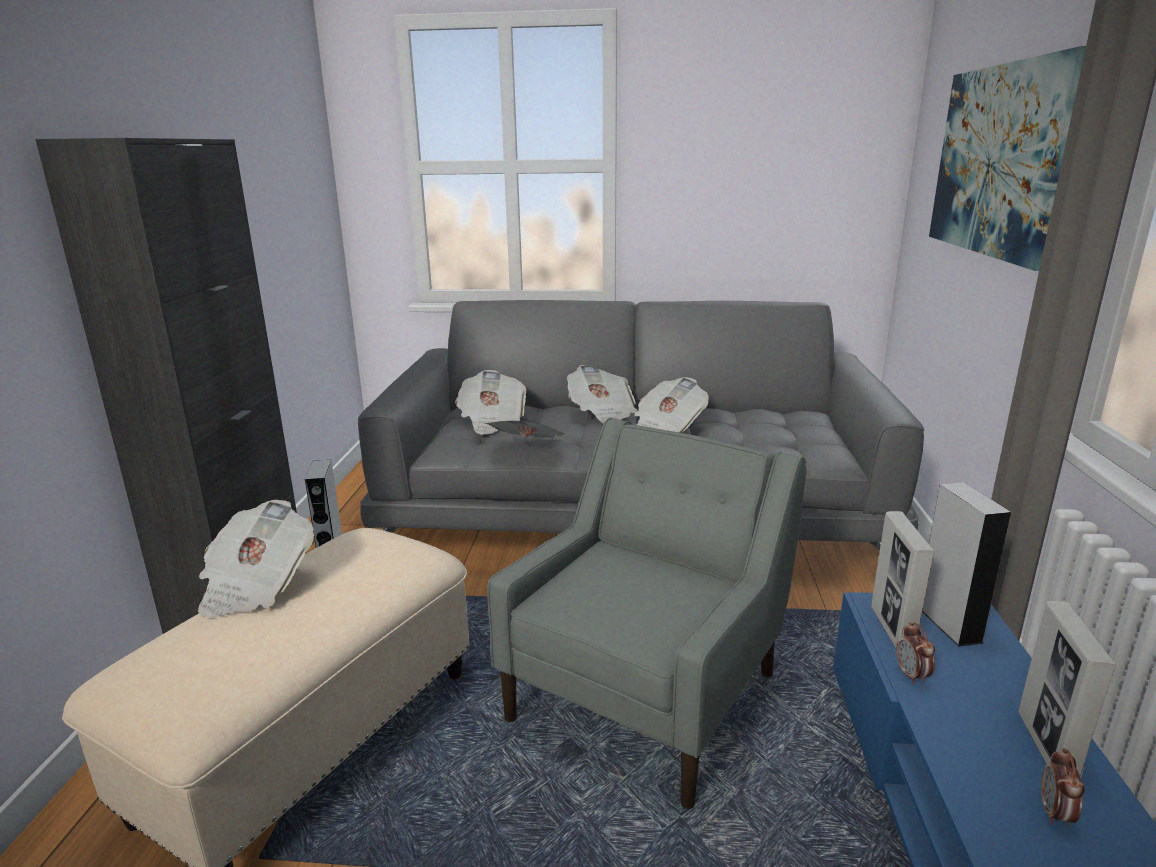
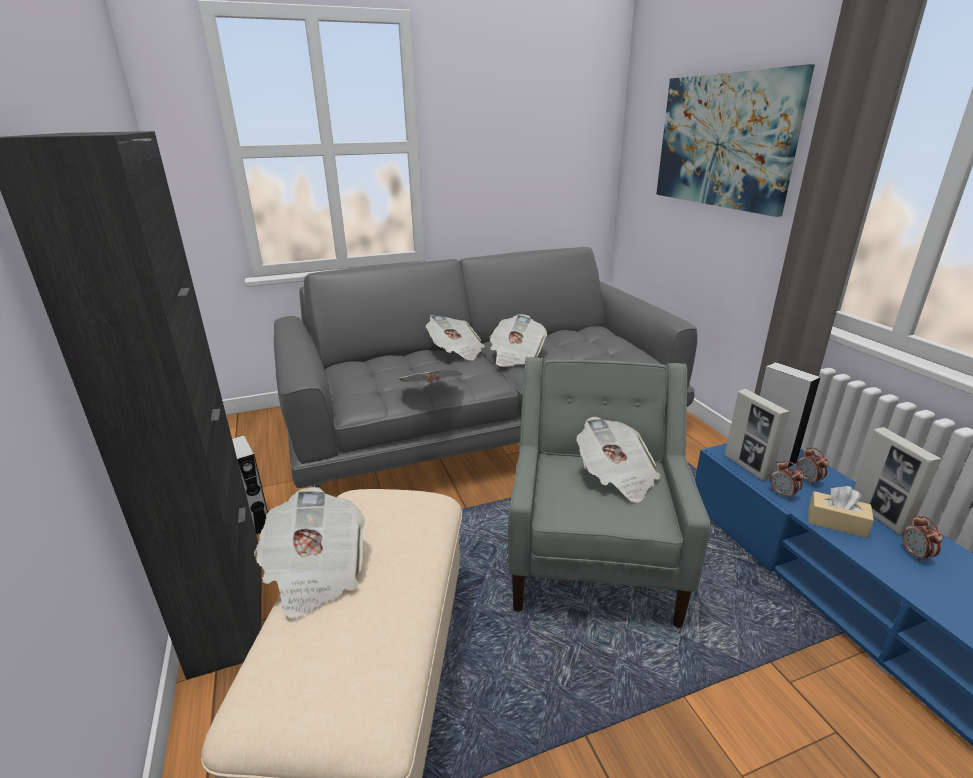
camera: 25 degrees left, 5 degrees up
newspaper [455,370,527,435] -> newspaper moved to [576,417,660,503]
none -> alarm clock [797,447,829,486]
none -> beige tissue box [808,486,874,538]

